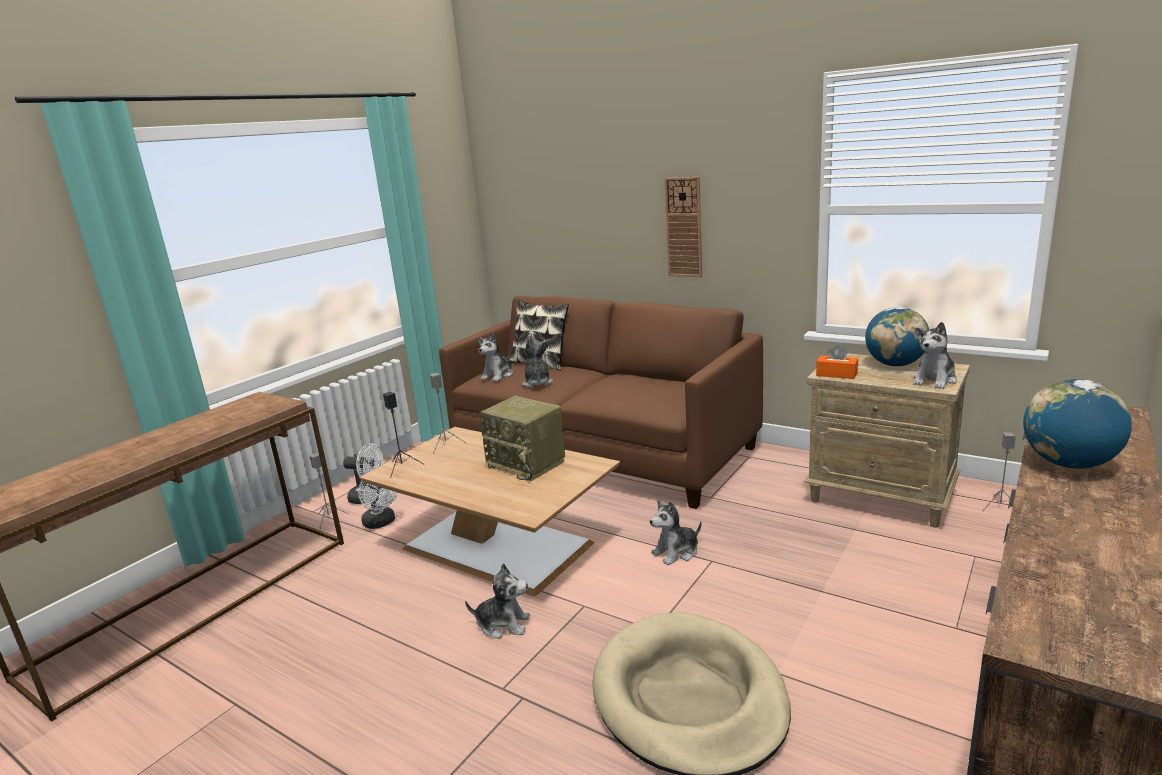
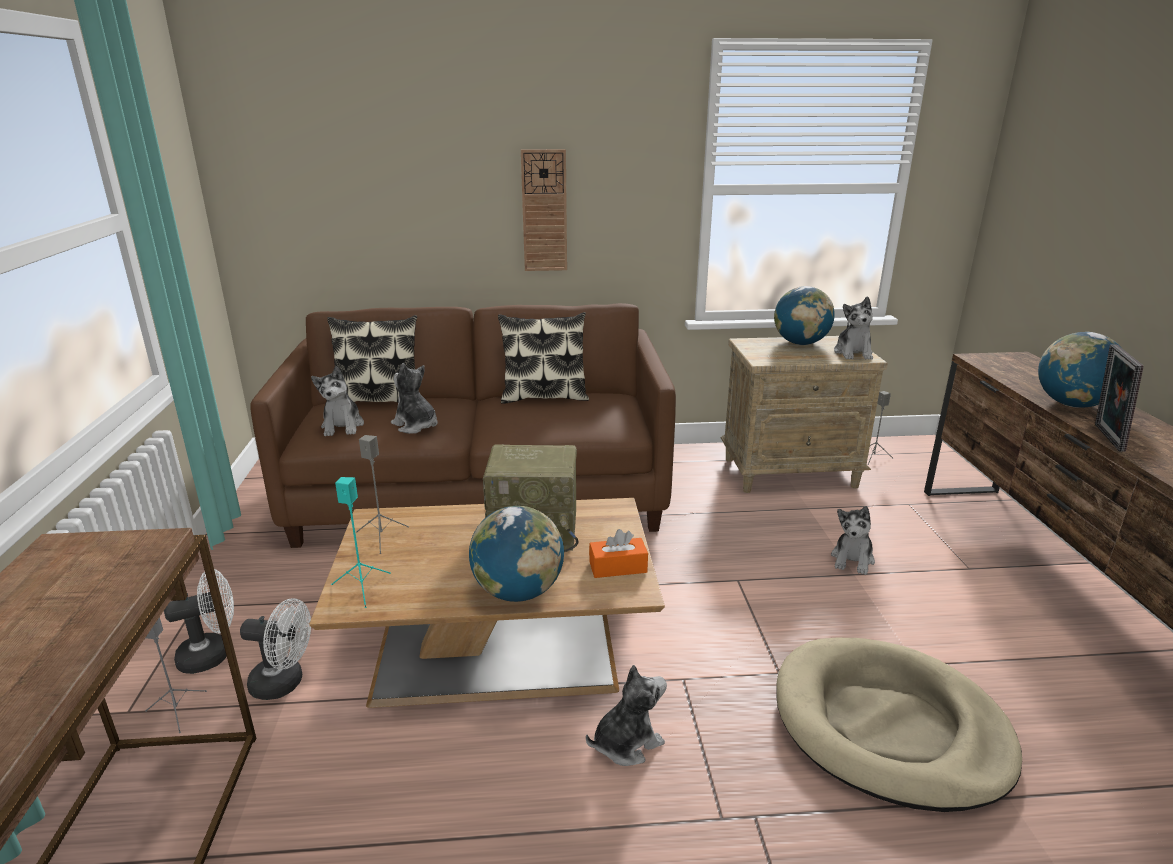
camera: 40 degrees left, 5 degrees up
black speaker [383,392,424,478] -> turquoise speaker [331,477,391,608]
plush toy [650,500,702,565] -> plush toy moved to [831,506,875,575]
orange tissue box [816,345,858,379] -> orange tissue box moved to [589,529,648,578]
none -> globe [469,506,564,602]
none -> pillow [498,312,589,404]
none -> picture frame [1095,344,1144,452]

